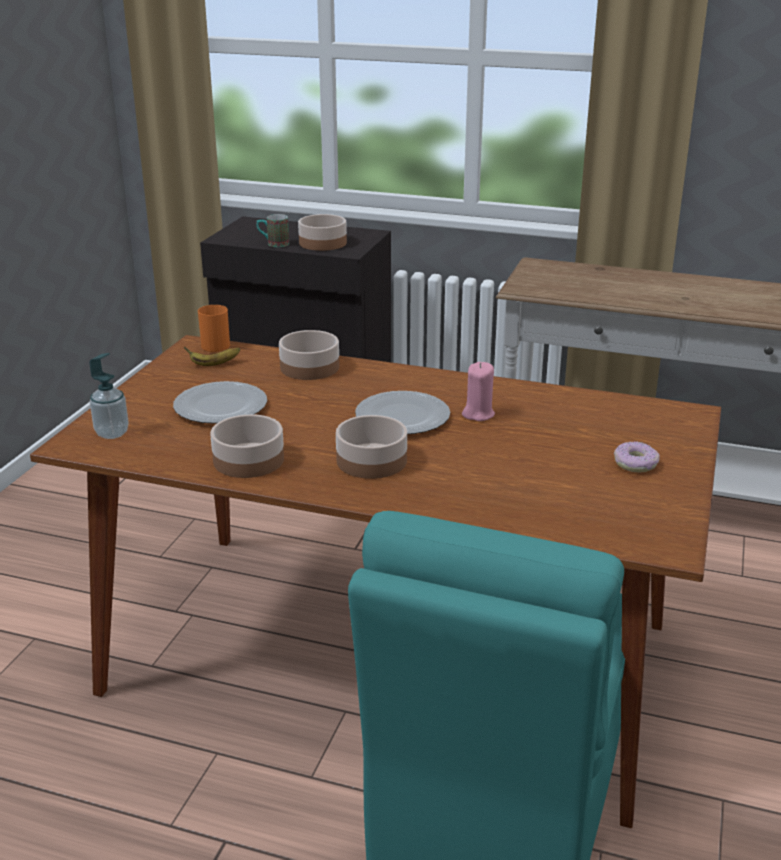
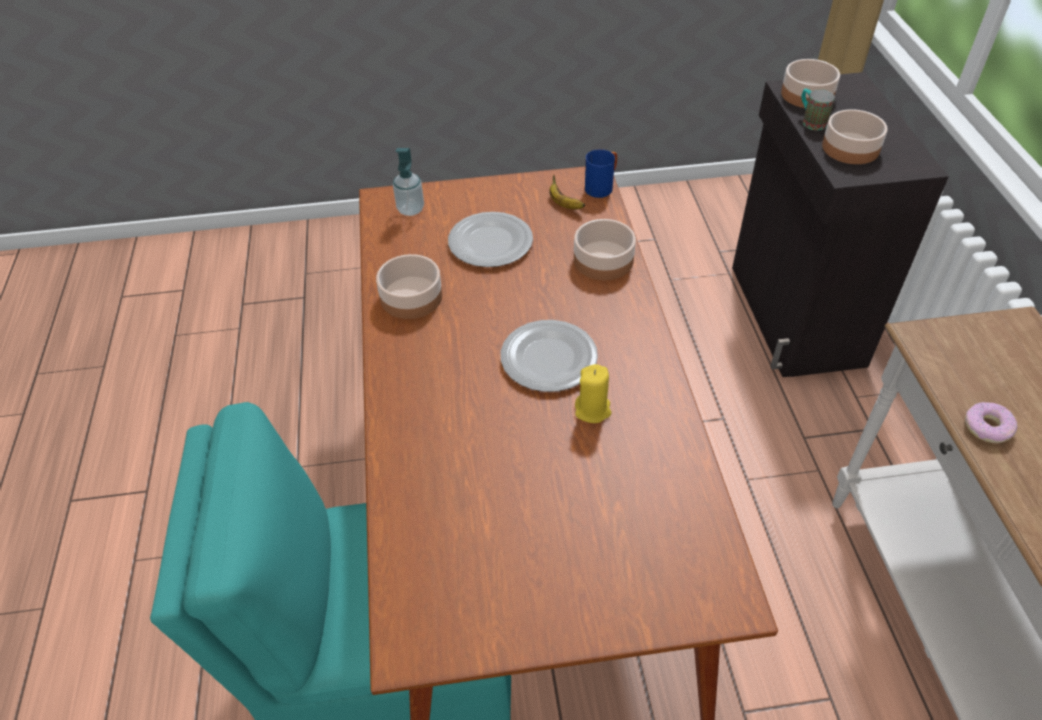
camera: 65 degrees right, 20 degrees up
orange mug [198,305,230,352] -> blue mug [585,149,617,198]
bowl [336,415,407,479] -> bowl moved to [781,59,840,108]
pink candle [462,362,495,421] -> yellow candle [575,364,611,423]
donut [614,441,660,473] -> donut moved to [965,402,1017,443]

